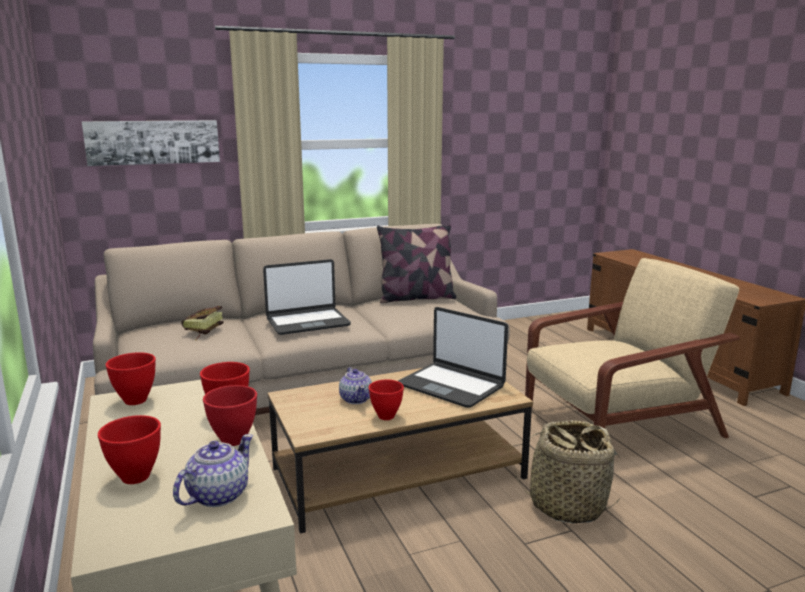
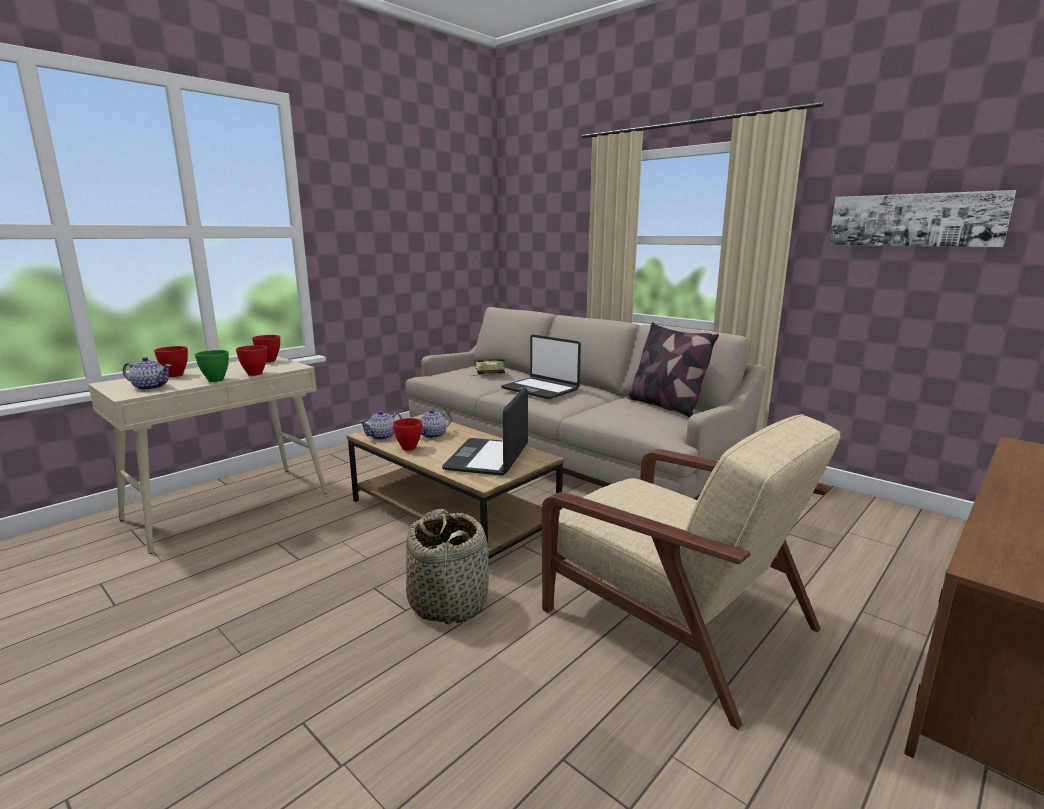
camera: 65 degrees right, 0 degrees up
picture [82,120,220,166] -> picture moved to [829,190,1016,247]
red bowl [203,385,257,446] -> green bowl [195,350,229,382]
none -> teapot [359,411,402,440]

